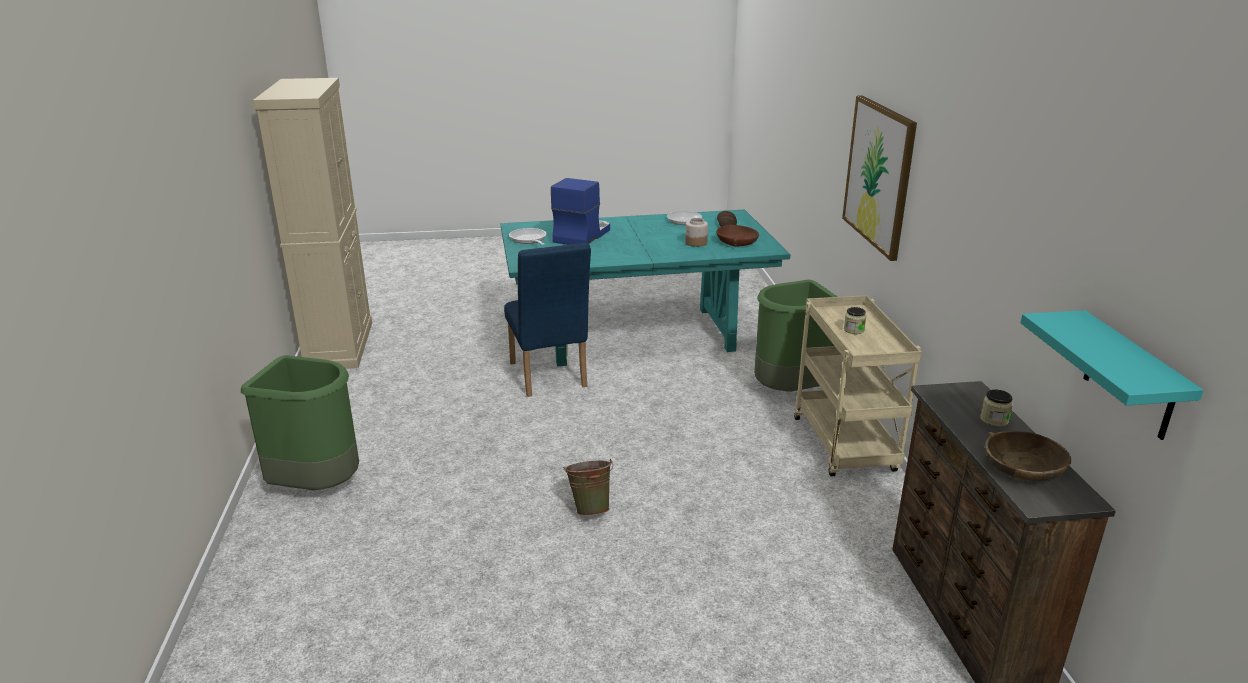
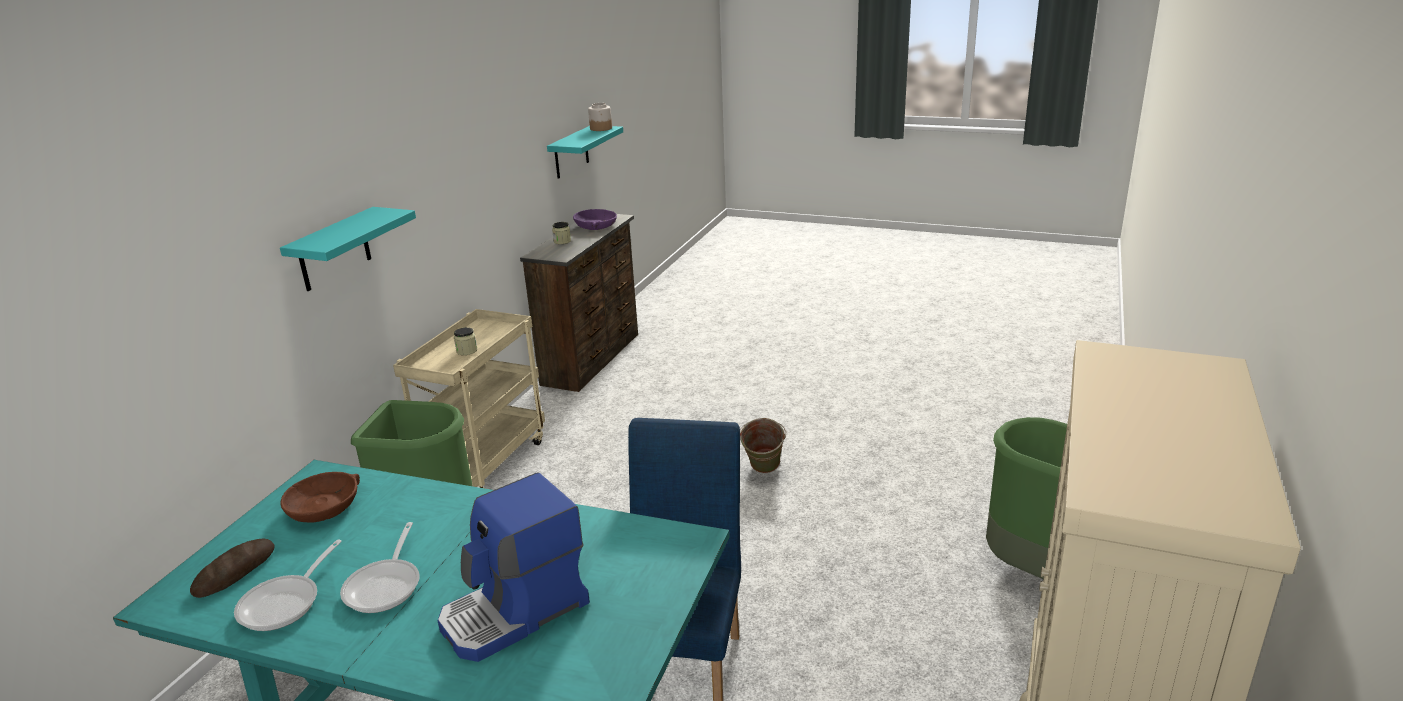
camera: 150 degrees left, 0 degrees up
frying pan [509,228,546,245] -> frying pan moved to [340,522,420,613]
jar [685,218,708,247] -> jar moved to [588,103,612,131]
picture [842,95,917,261] -> turquoise shelf [280,207,416,291]
brown bowl [985,431,1071,481] -> purple bowl [573,209,617,230]

